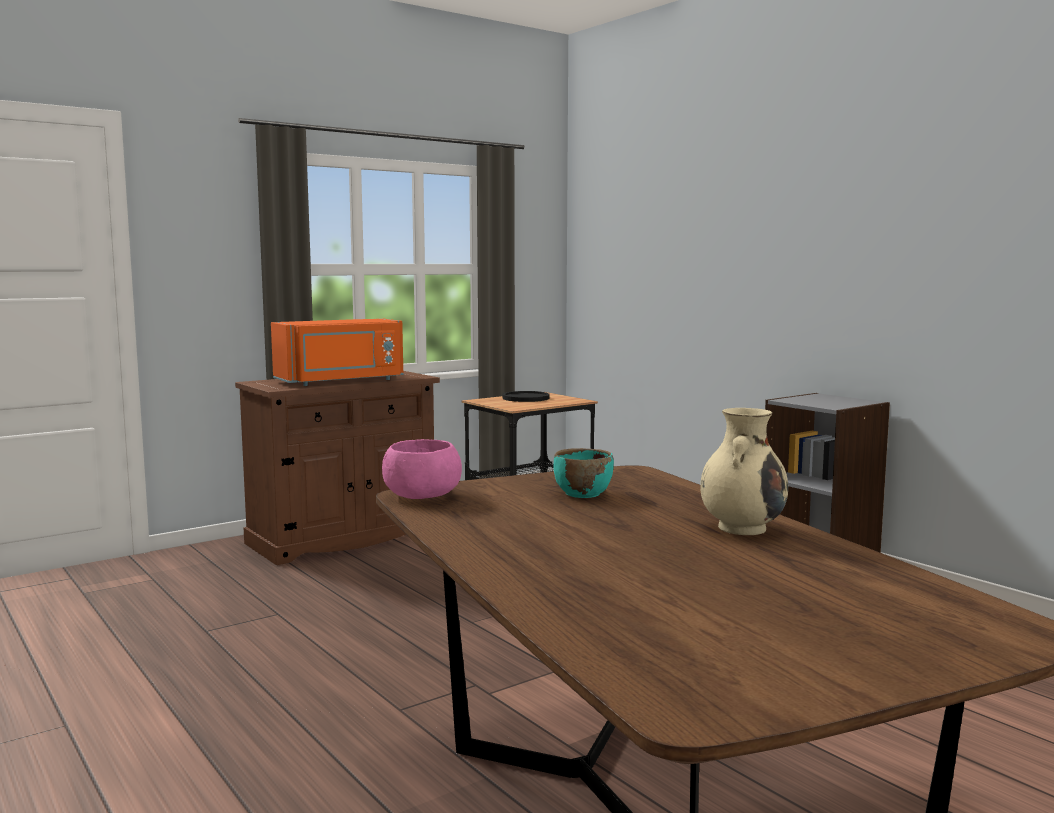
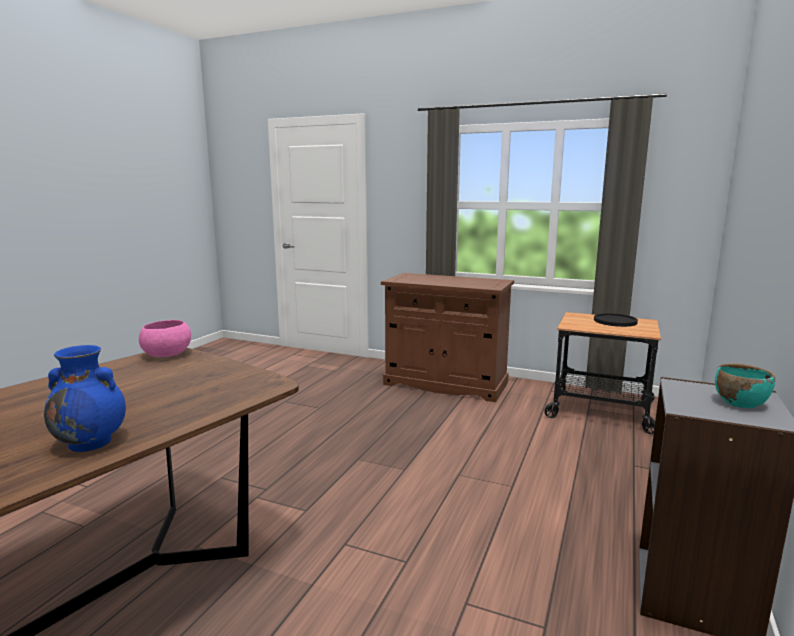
camera: 60 degrees right, 5 degrees up
orange microwave [271,318,404,386] -> none
turquoise bowl [553,448,614,498] -> turquoise bowl moved to [715,363,775,408]
beige vase [700,408,788,535] -> blue vase [44,345,126,452]

